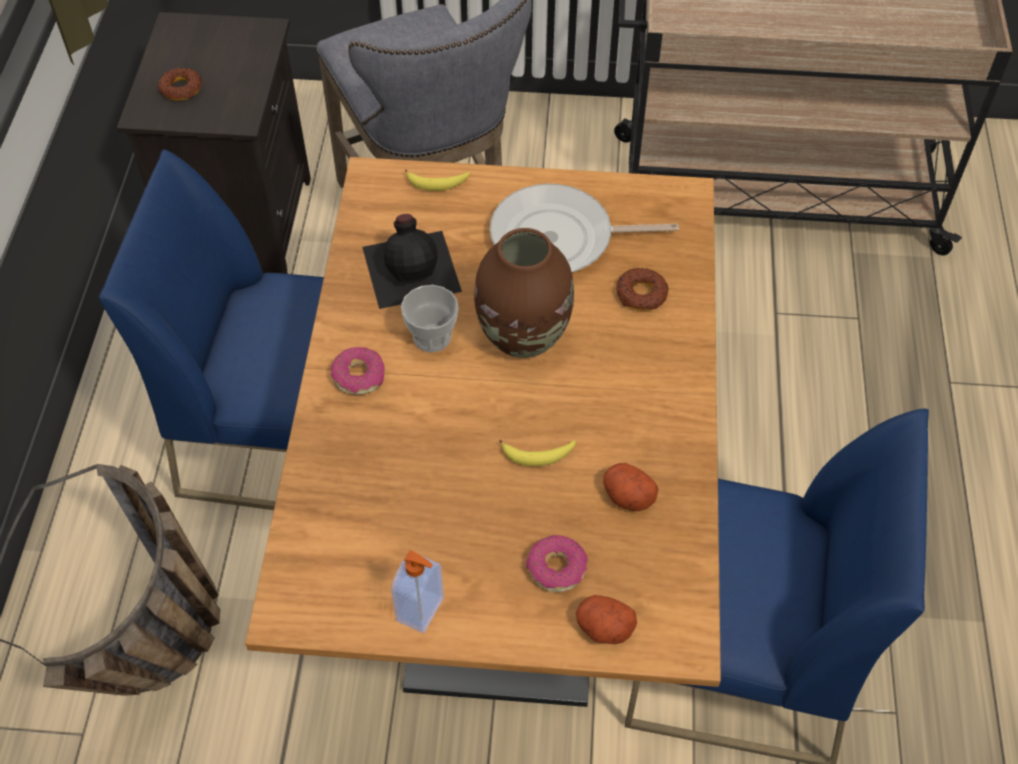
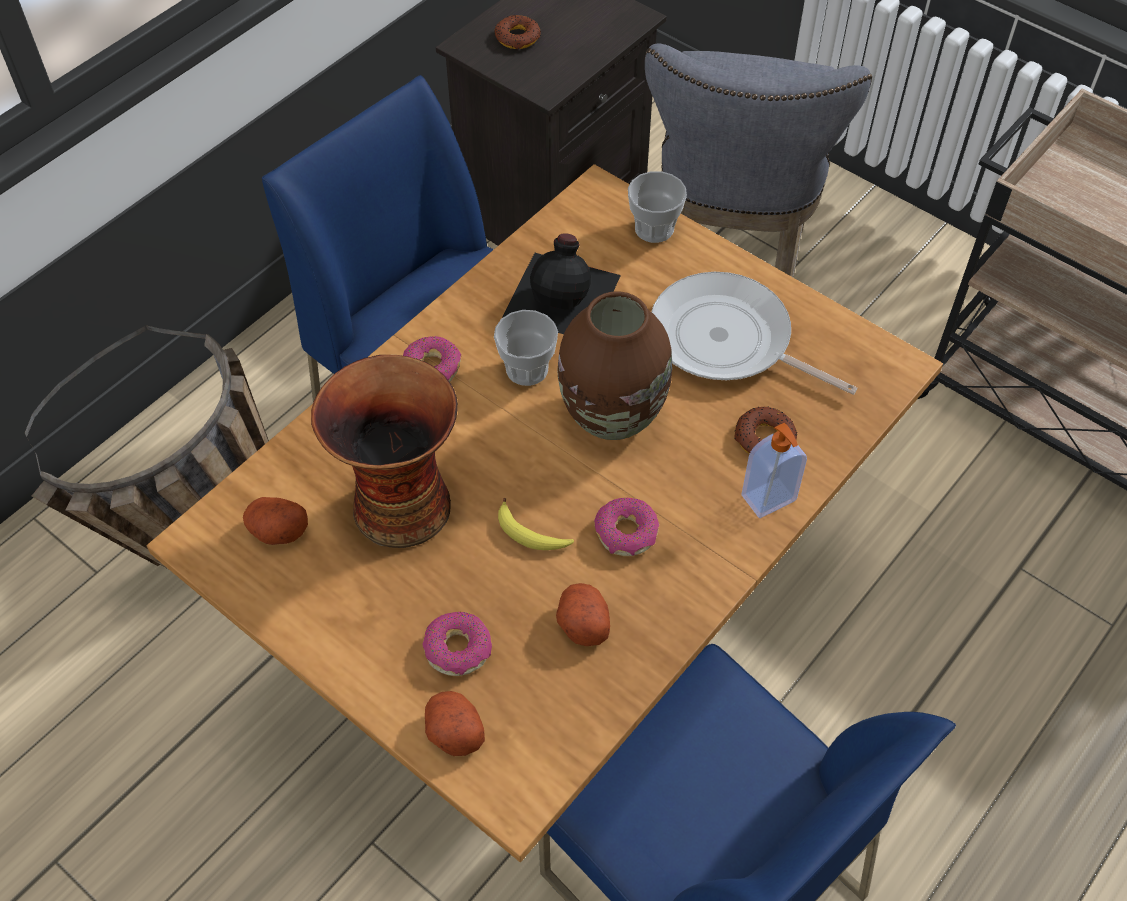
camera: 35 degrees right, 0 degrees up
soap dispenser [391,550,444,633] -> soap dispenser moved to [741,423,807,518]
banana [405,169,470,191] -> cup [628,171,687,243]
none -> potato [243,497,308,545]
none -> vase [311,355,458,548]
none -> donut [594,497,659,556]

